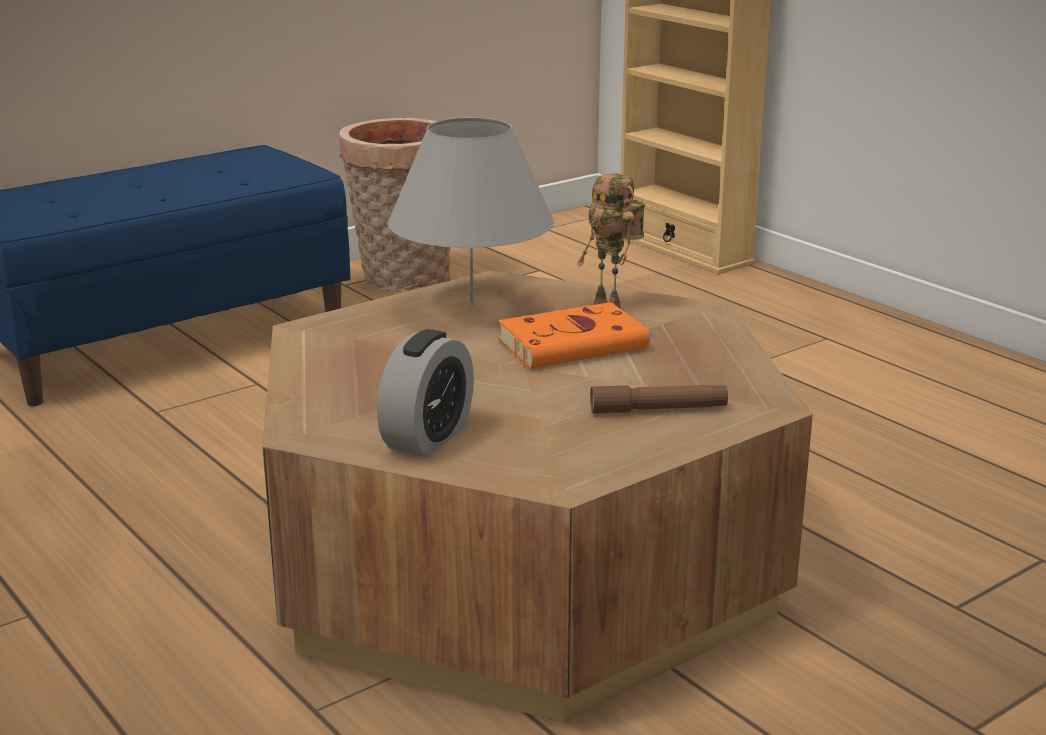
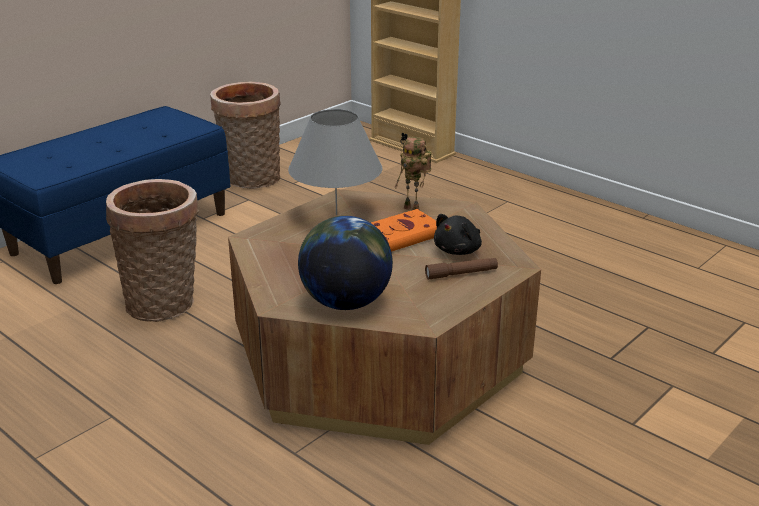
camera: 10 degrees left, 5 degrees up
alarm clock [377,329,474,457] -> globe [298,216,393,310]
none -> basket [106,179,199,322]
none -> black plush toy [434,214,482,255]

